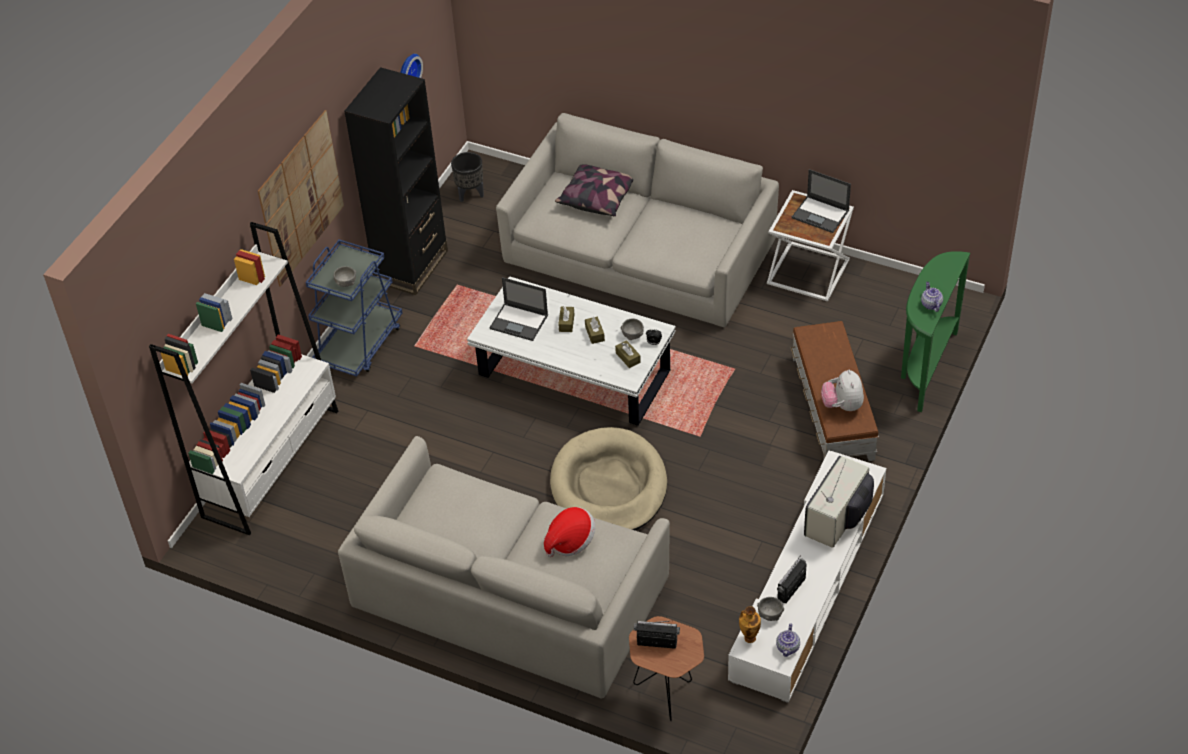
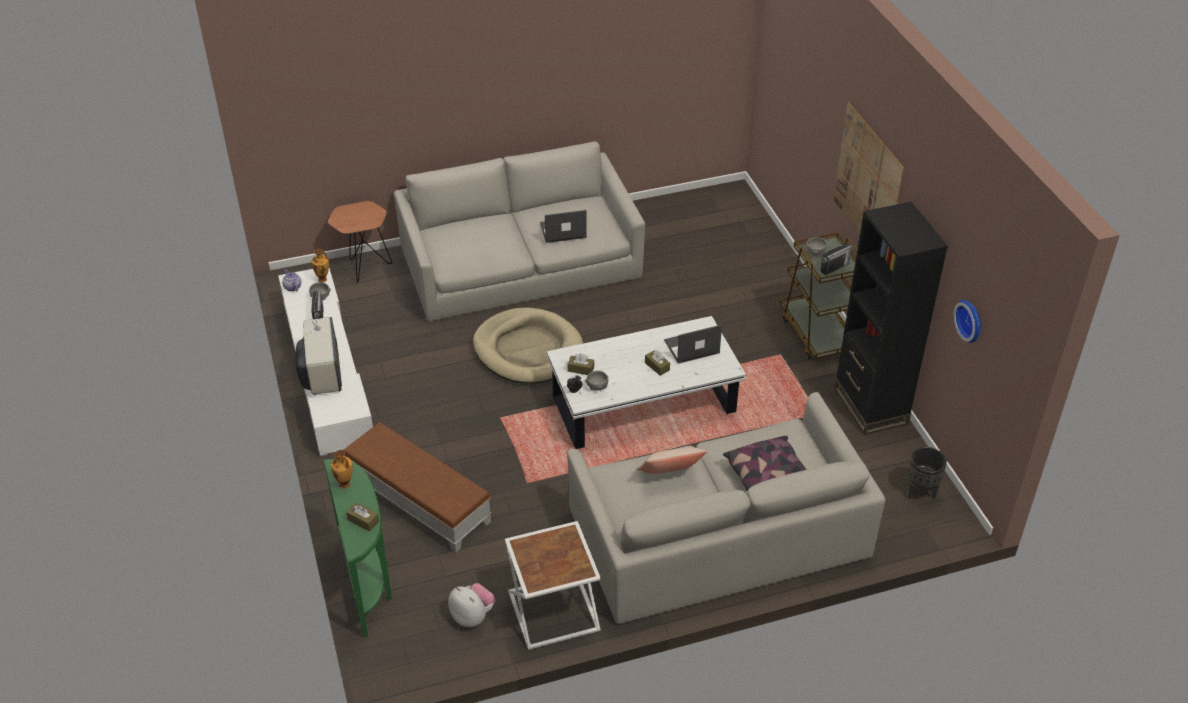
camera: 135 degrees right, 5 degrees down
white bookcase [149,222,338,536] -> none
blue cart [306,239,402,377] -> brown cart [780,232,858,359]
hat [544,507,595,557] -> none
brown tissue box [585,317,605,344] -> brown tissue box moved to [346,502,379,532]
radio [634,620,680,649] -> radio moved to [820,243,853,275]
laptop [792,169,851,233] -> laptop moved to [540,210,587,243]
plush toy [821,370,864,411] -> plush toy moved to [448,583,496,627]
teapot [921,282,943,312] -> vase [331,450,353,489]
none -> beige pillow [637,447,707,474]

